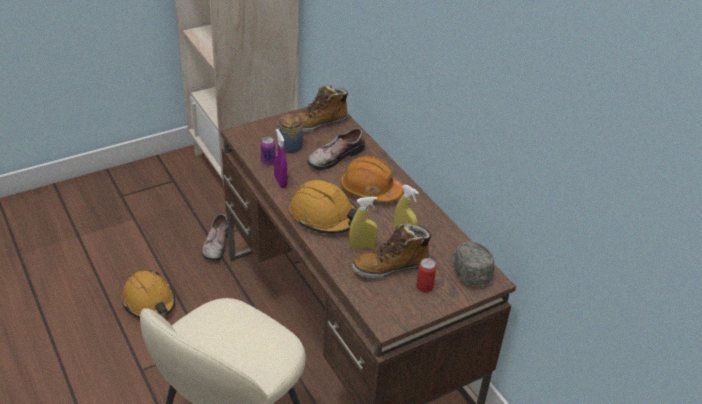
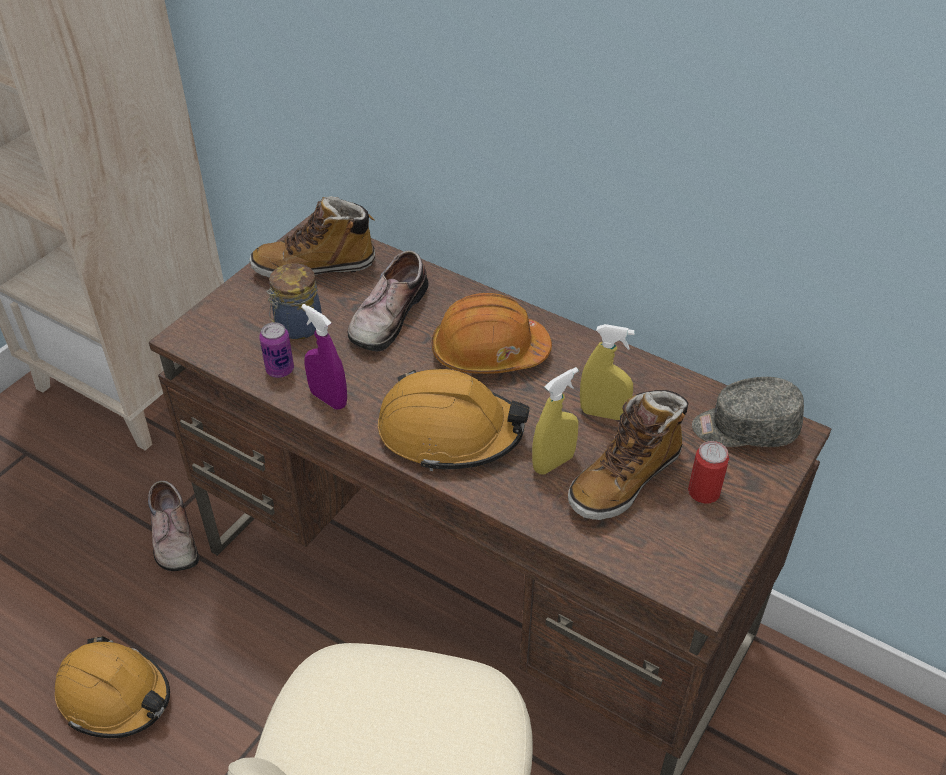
camera: 25 degrees left, 5 degrees up
boot [297,84,348,132] -> boot turned 45 degrees clockwise [250,196,375,278]
grey cap [451,242,494,286] -> grey cap turned 45 degrees counterclockwise [692,377,804,447]

